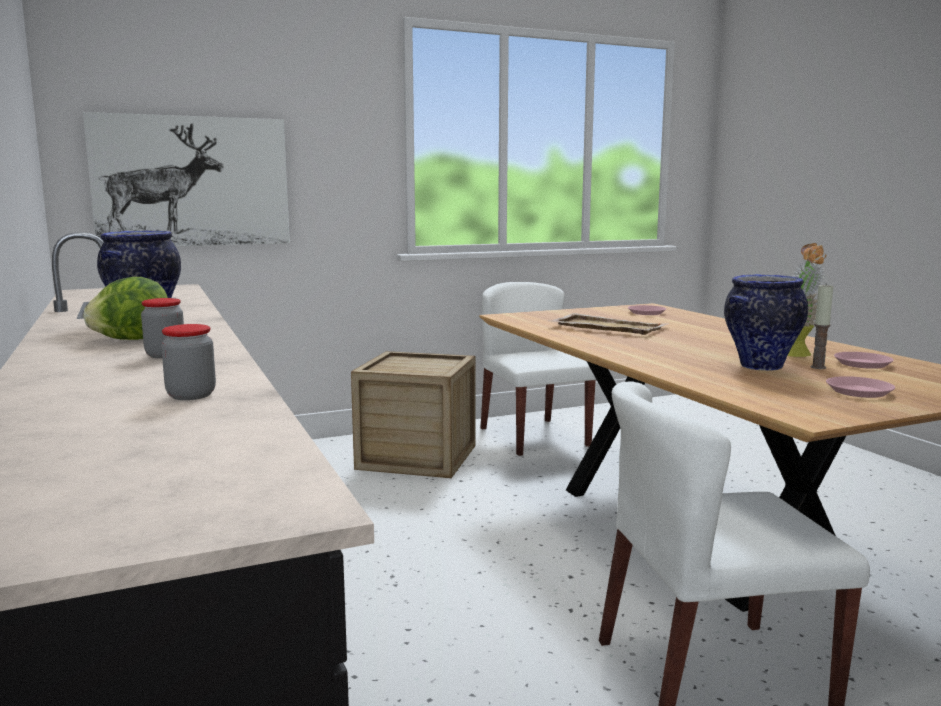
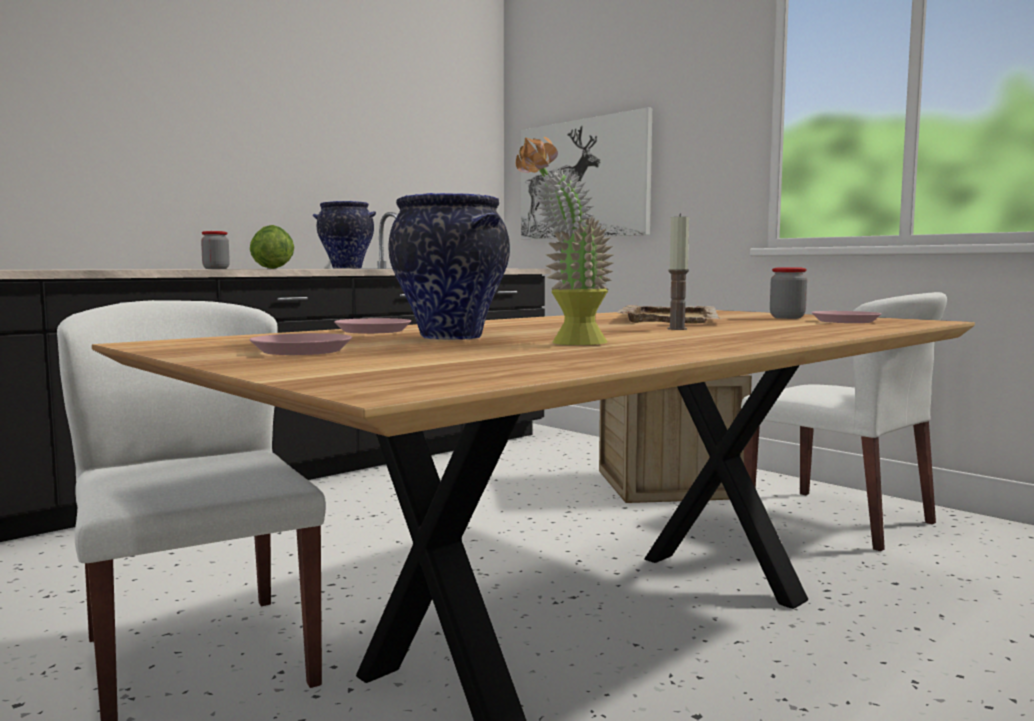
camera: 70 degrees right, 5 degrees down
jar [161,324,216,400] -> jar moved to [770,267,807,319]
white chair [480,282,596,456] -> white chair turned 90 degrees clockwise [741,292,947,551]
candle [811,284,833,369] -> candle moved to [668,214,689,330]
pink plate [834,352,894,369] -> pink plate moved to [334,318,411,334]

